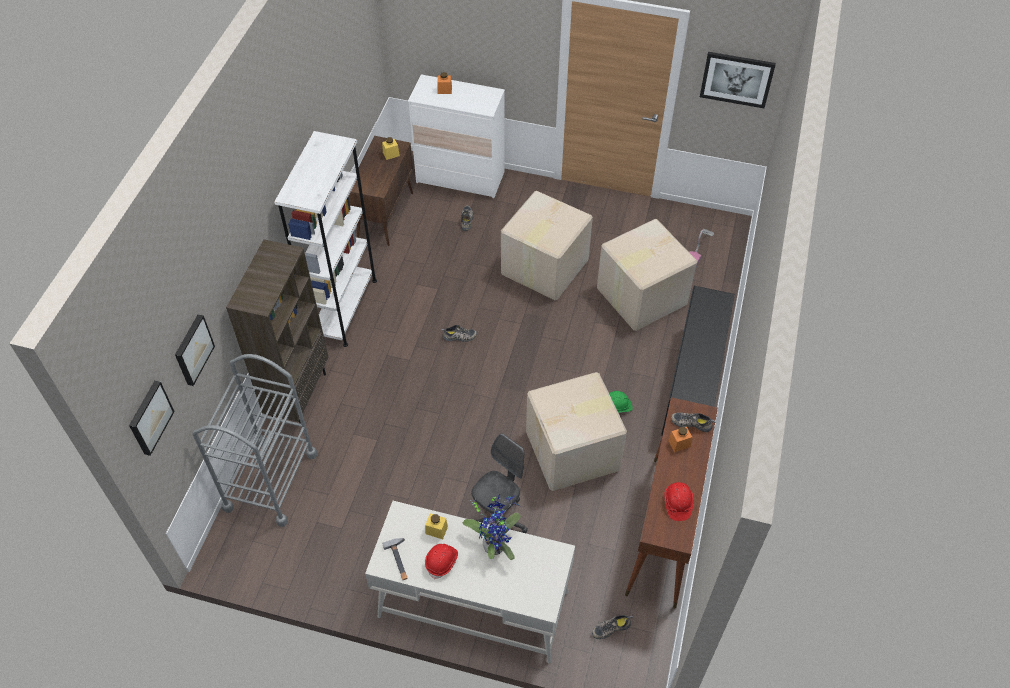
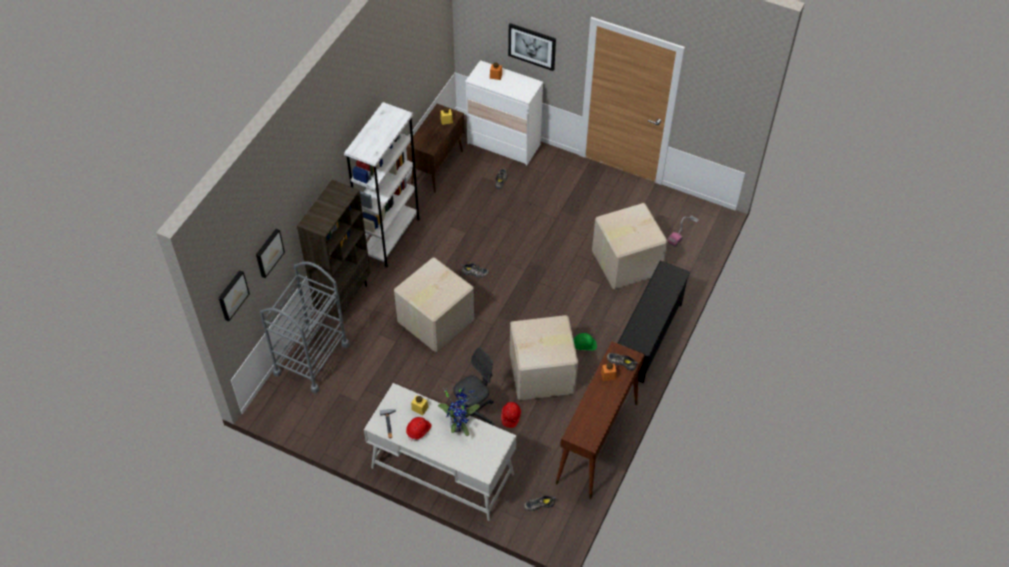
camera: 10 degrees right, 0 degrees up
cardboard box [501,191,593,300] -> cardboard box moved to [394,257,474,352]
red hard hat [664,482,694,521] -> red hard hat moved to [501,402,521,428]
picture [700,52,776,108] -> picture moved to [508,23,556,71]

